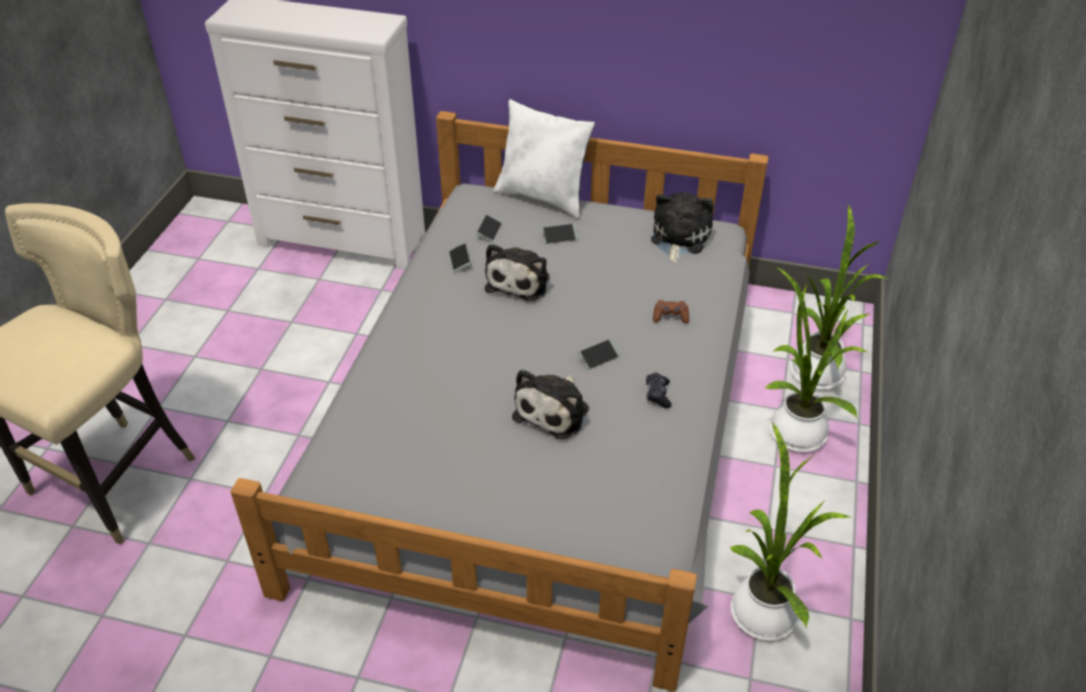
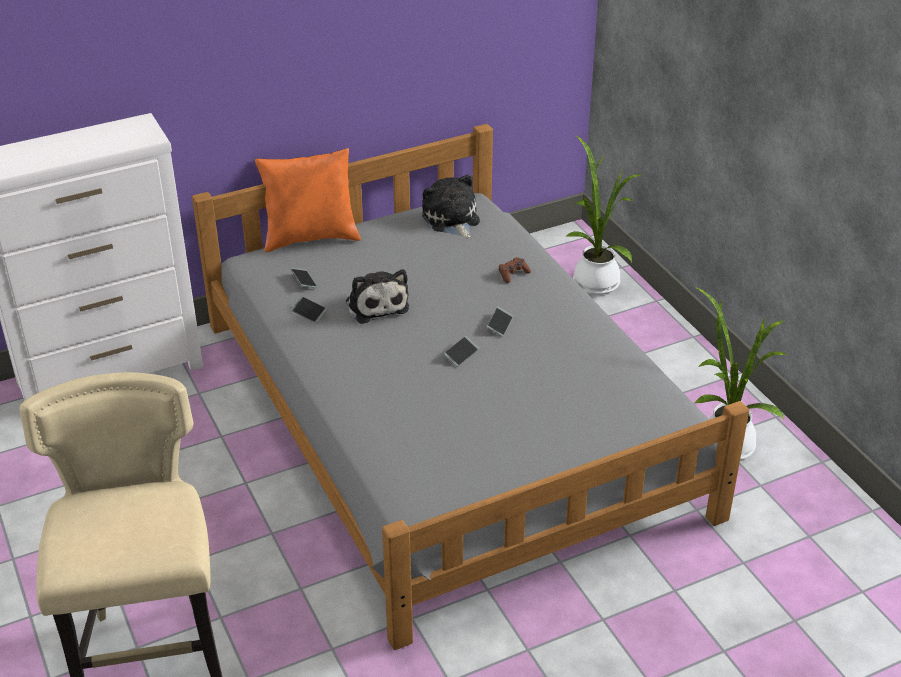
camera: 40 degrees left, 5 degrees down
white pillow [494,99,595,218] -> orange pillow [255,148,361,252]
plush toy [512,369,589,439] -> none
phone [541,224,579,244] -> phone moved to [444,336,479,367]
black game controller [646,373,672,408] -> none
potted plant [764,268,869,452] -> none

